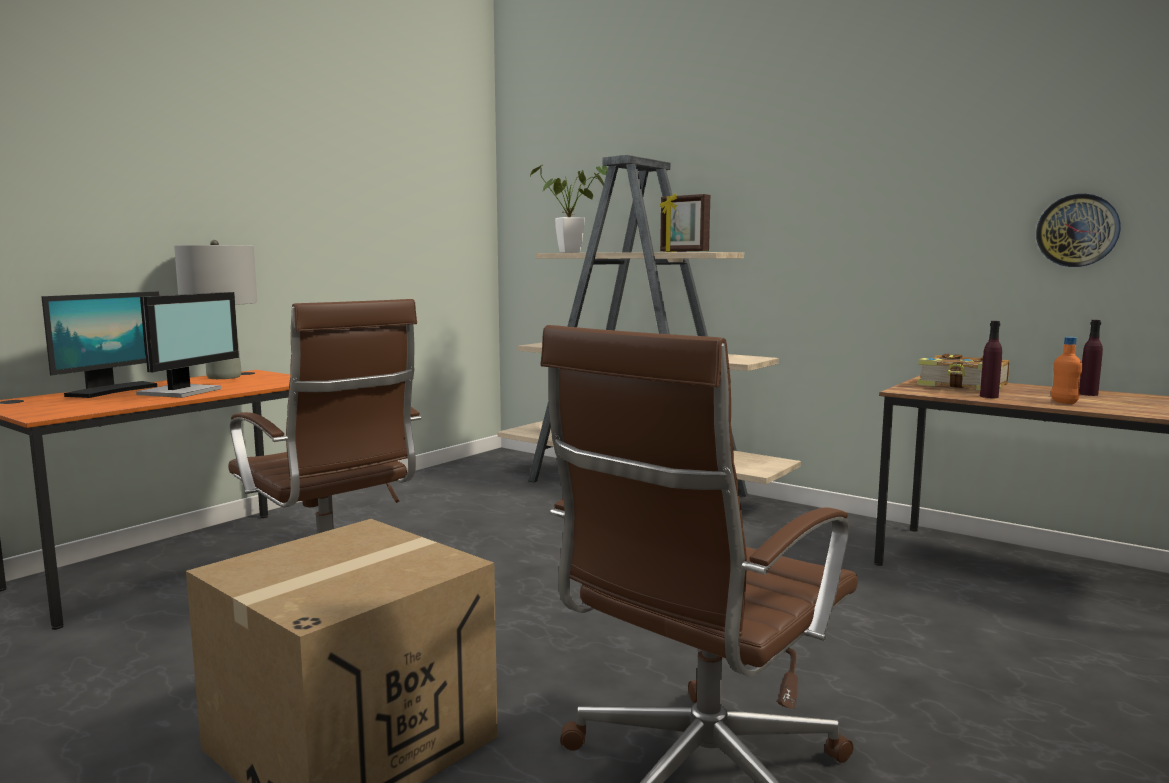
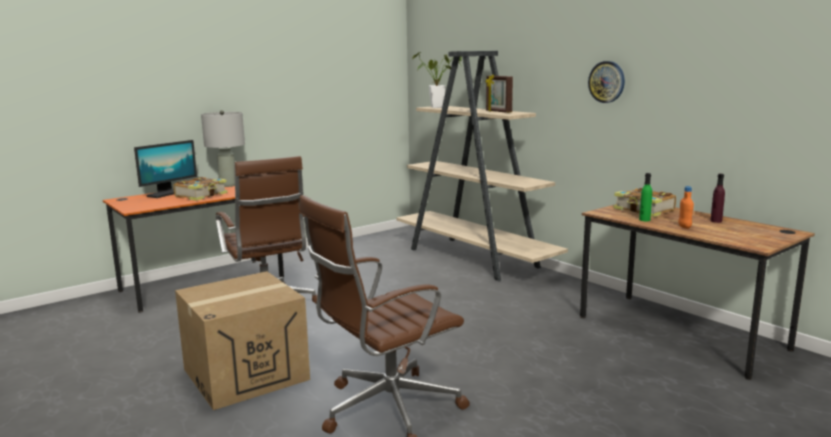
camera: 15 degrees right, 5 degrees up
monitor [136,292,239,398] -> book [173,177,228,201]
purple bottle [980,321,1002,398] -> green bottle [639,173,652,221]
wall clock [1036,194,1121,267] -> wall clock moved to [588,61,625,103]

